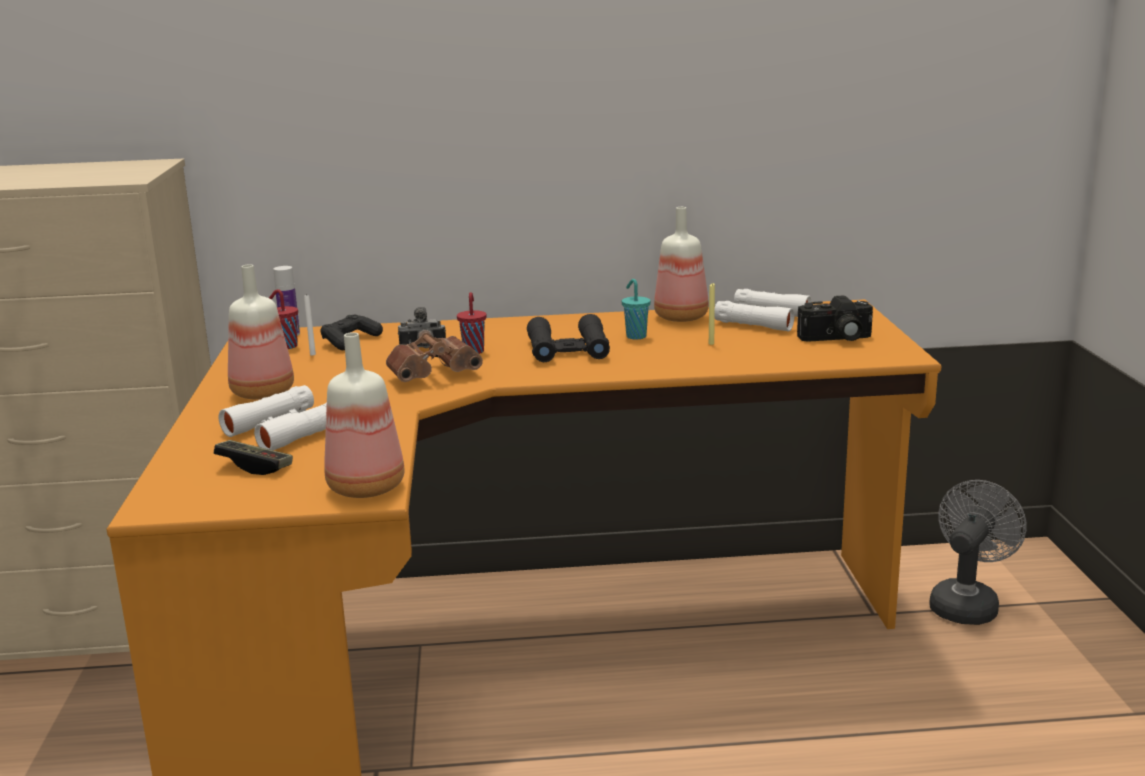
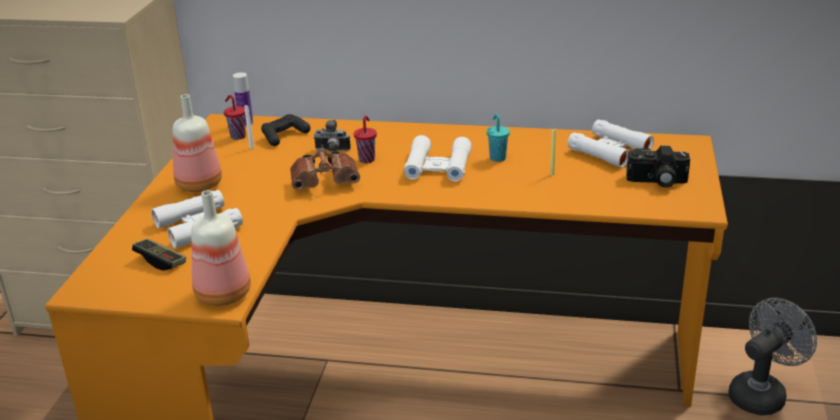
camera: 15 degrees right, 10 degrees up
black binoculars [527,314,610,362] -> white binoculars [404,135,472,182]
bottle [654,207,709,322] -> none

